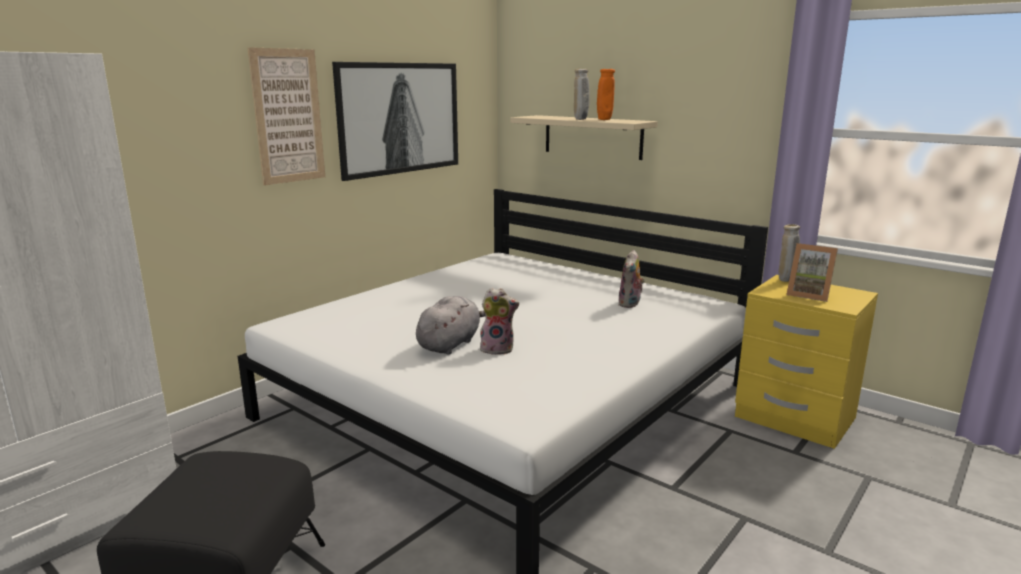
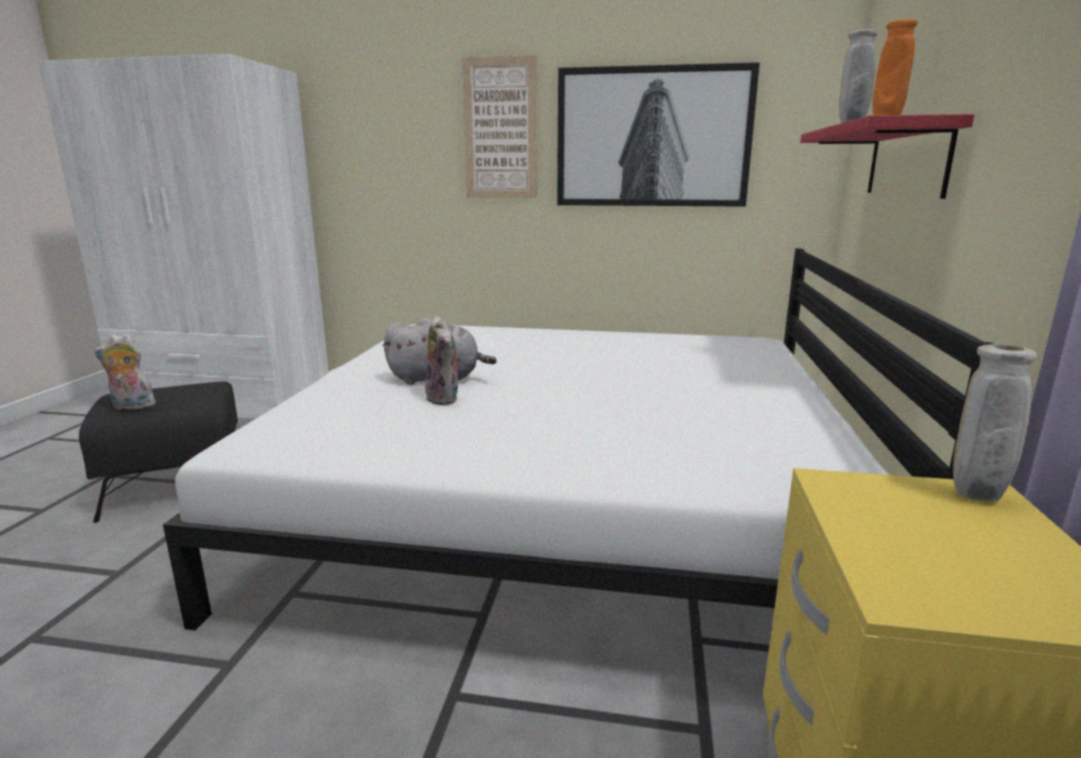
camera: 60 degrees right, 0 degrees up
beige shelf [510,115,658,160] -> red shelf [800,114,974,199]
plush toy [618,250,645,308] -> plush toy moved to [94,334,156,410]
picture frame [786,243,838,302] -> none

